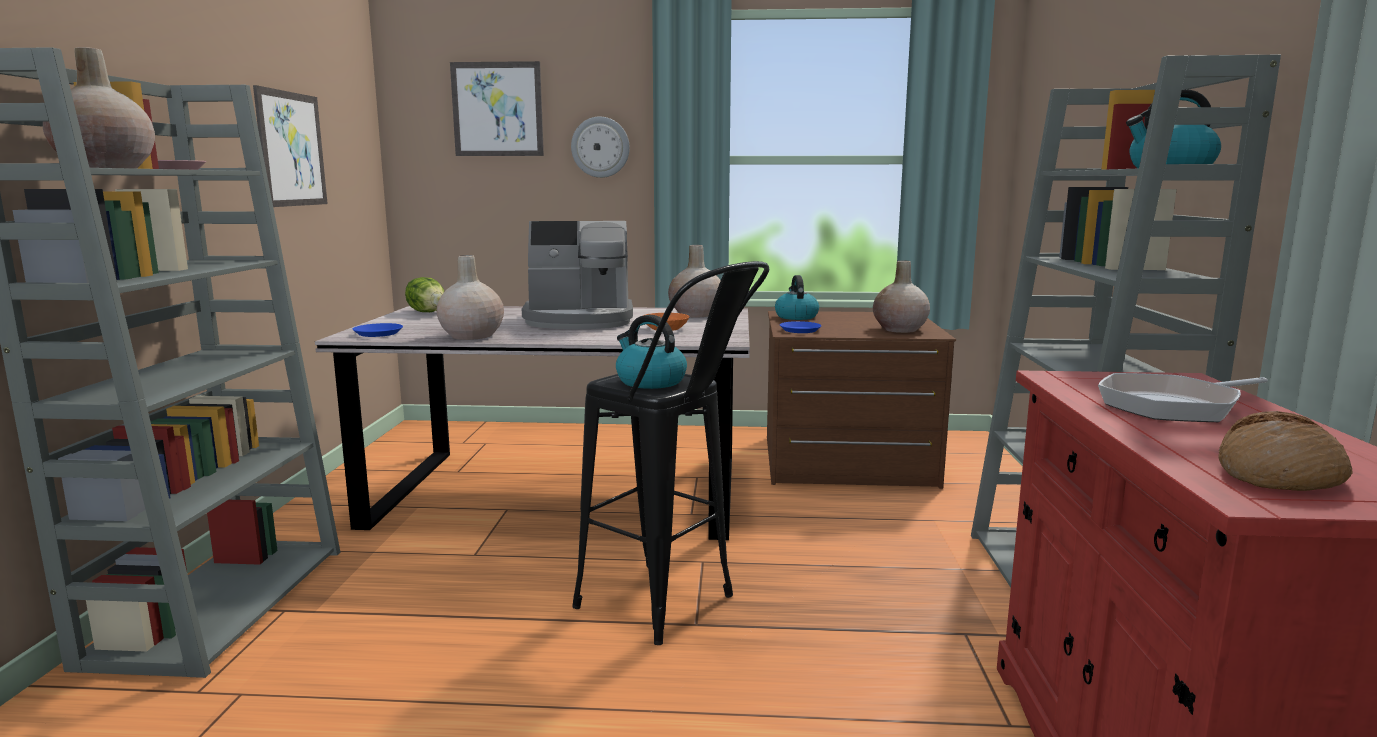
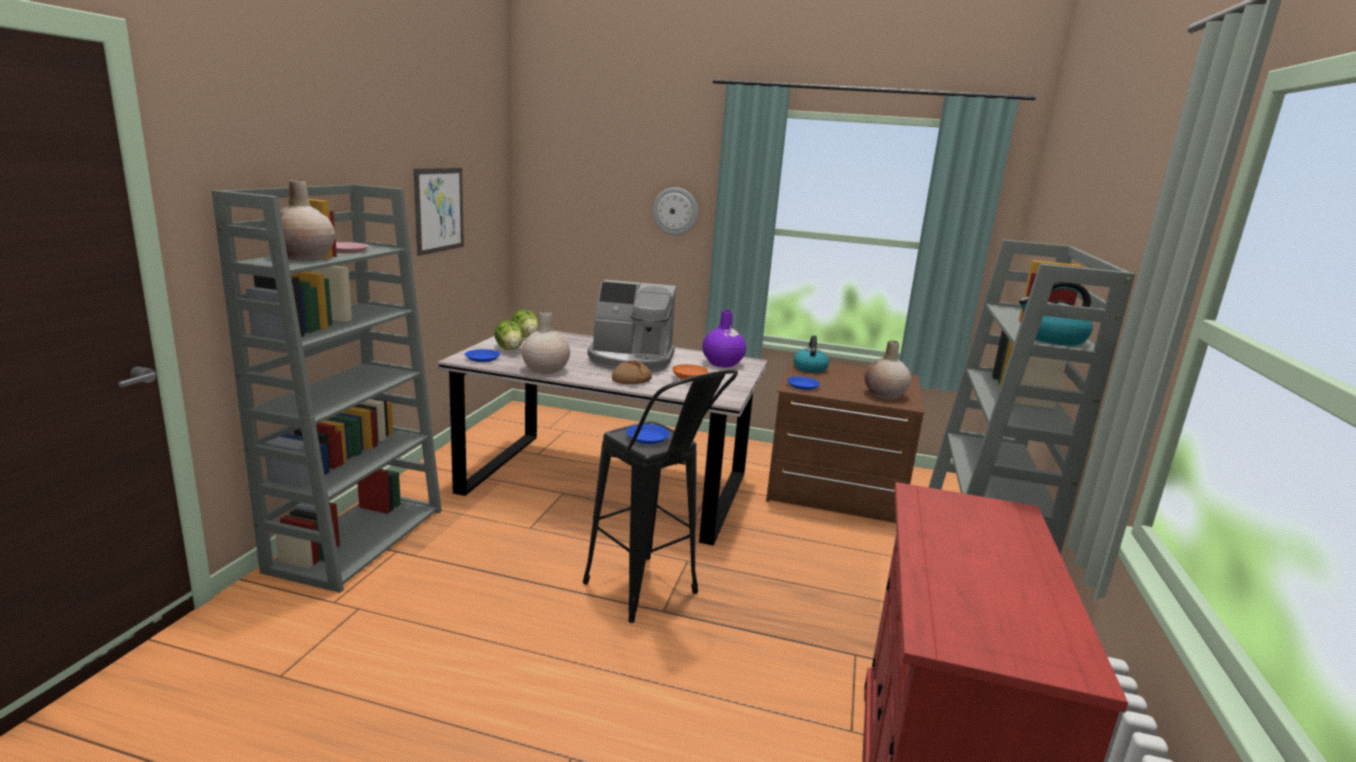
camera: 10 degrees right, 5 degrees up
picture [450,61,544,156] -> none
kettle [616,315,687,389] -> blue plate [626,424,670,444]
beige vase [668,245,721,317] -> purple vase [702,310,746,367]
frying pan [1098,373,1268,422] -> none
bread [1218,411,1353,491] -> bread moved to [612,360,652,384]
none -> lettuce [494,320,523,350]

